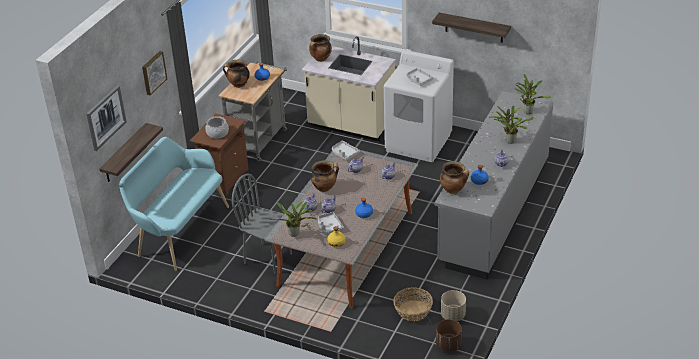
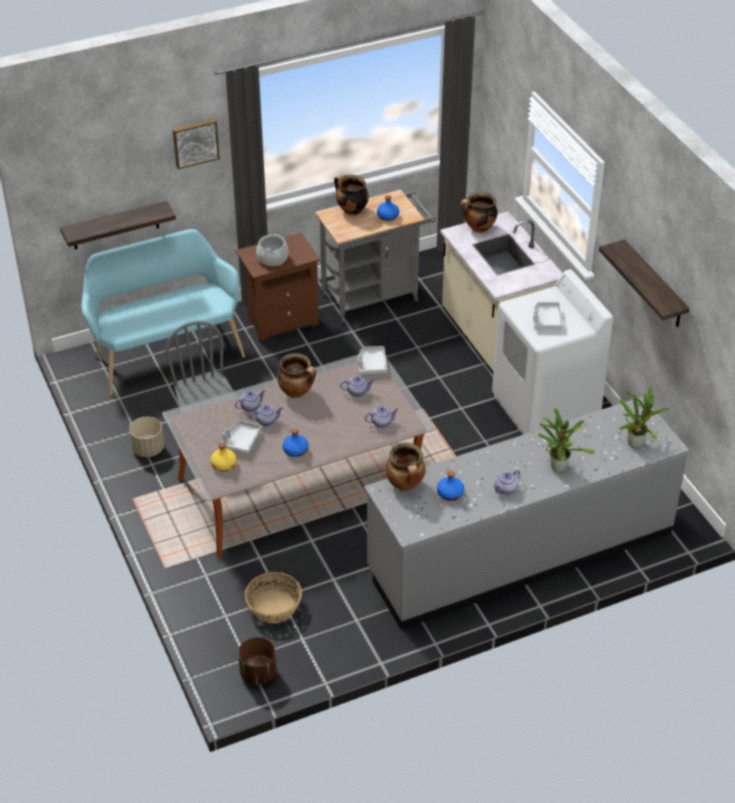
camera: 40 degrees right, 5 degrees up
picture [86,85,127,151] -> none
potted plant [269,201,316,237] -> none
beige planter [441,290,466,321] -> beige planter moved to [129,417,164,457]

